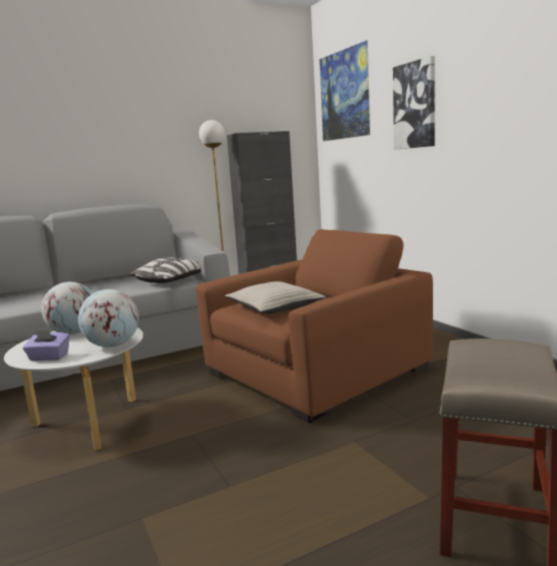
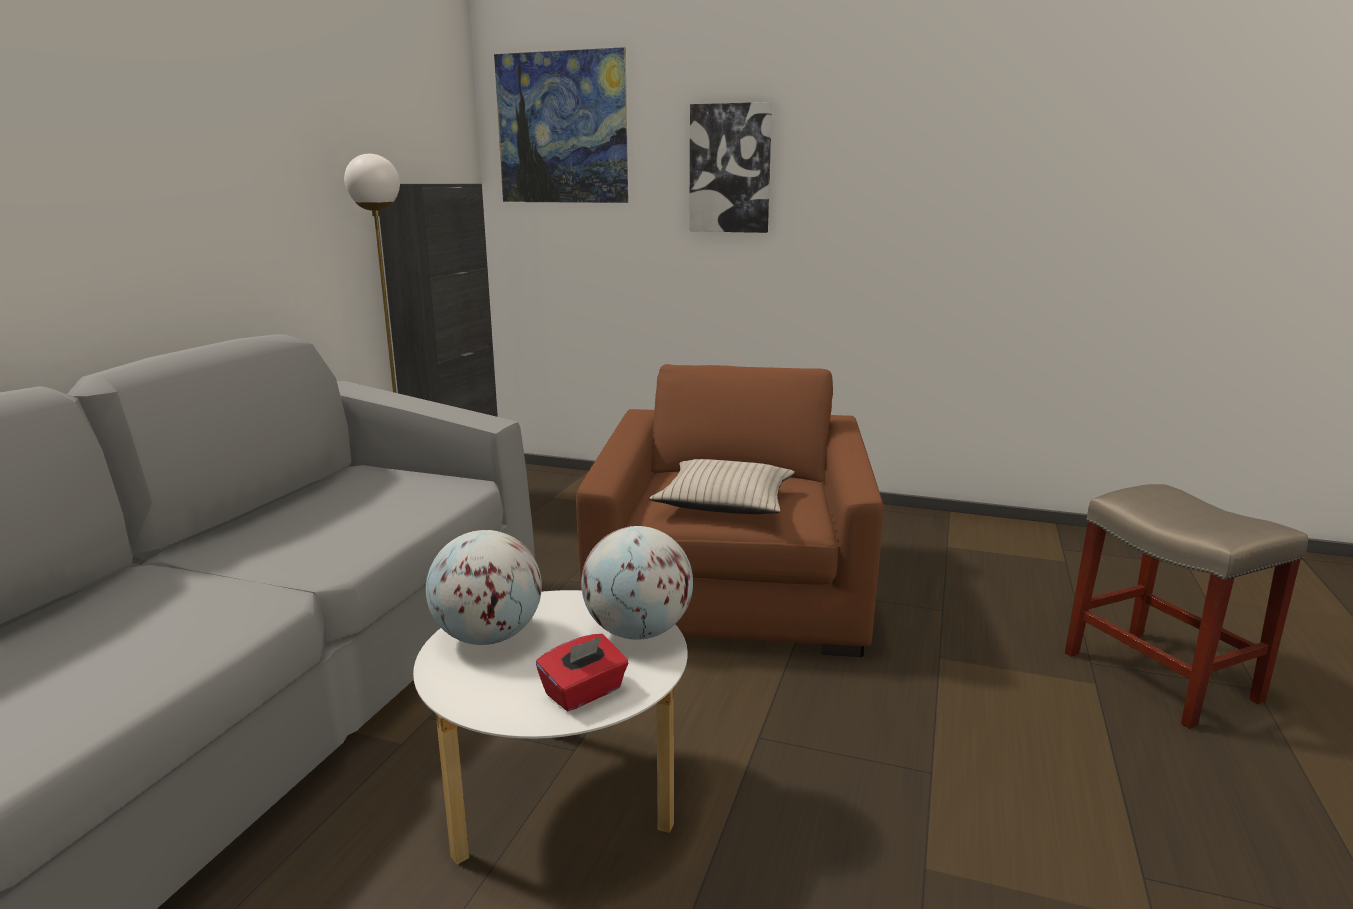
camera: 45 degrees left, 5 degrees up
purple tissue box [23,331,70,361] -> red tissue box [536,634,628,712]
pillow [129,257,201,283] -> none

